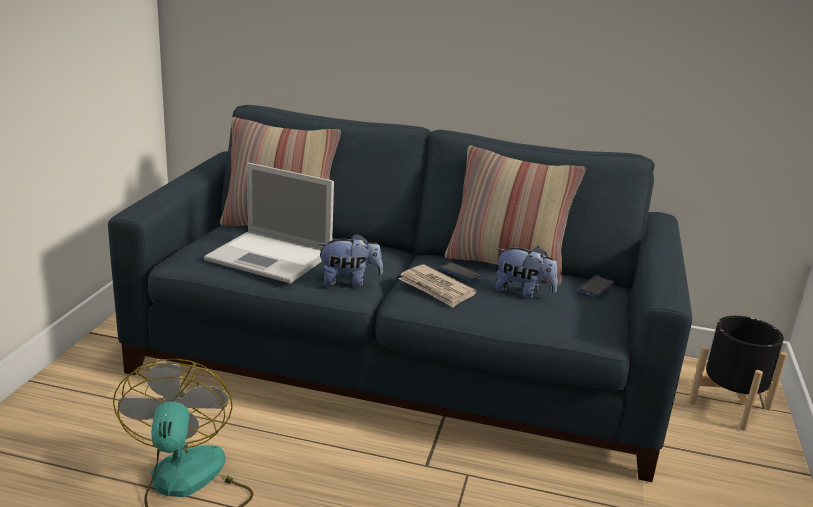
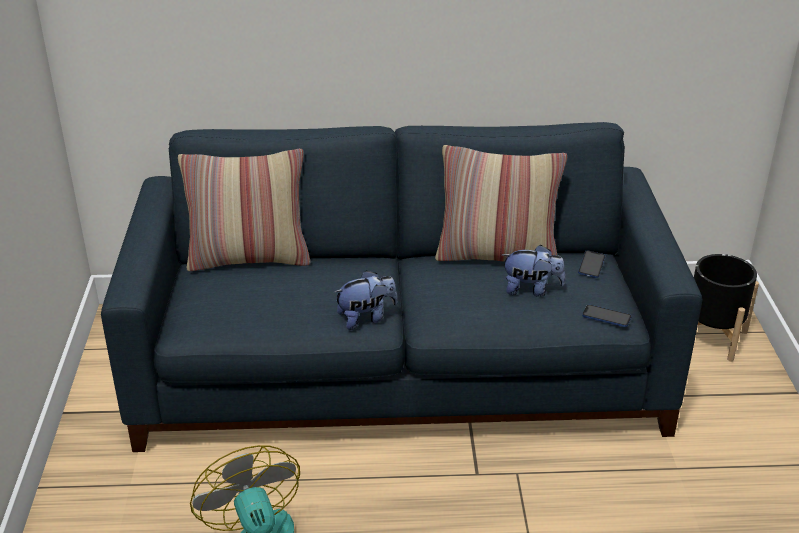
camera: 15 degrees left, 10 degrees up
laptop [204,163,334,284] -> none
newspaper [398,265,477,308] -> none
phone [439,262,484,281] -> phone moved to [582,305,632,327]

